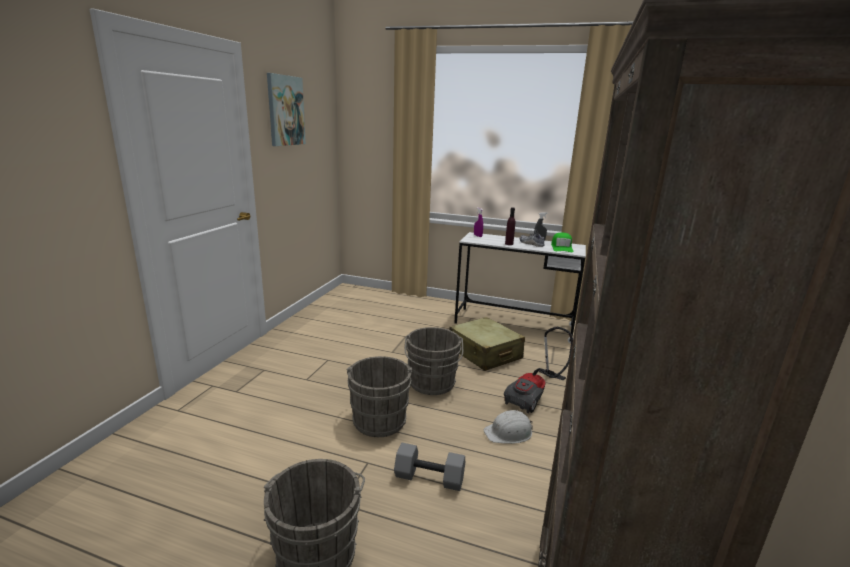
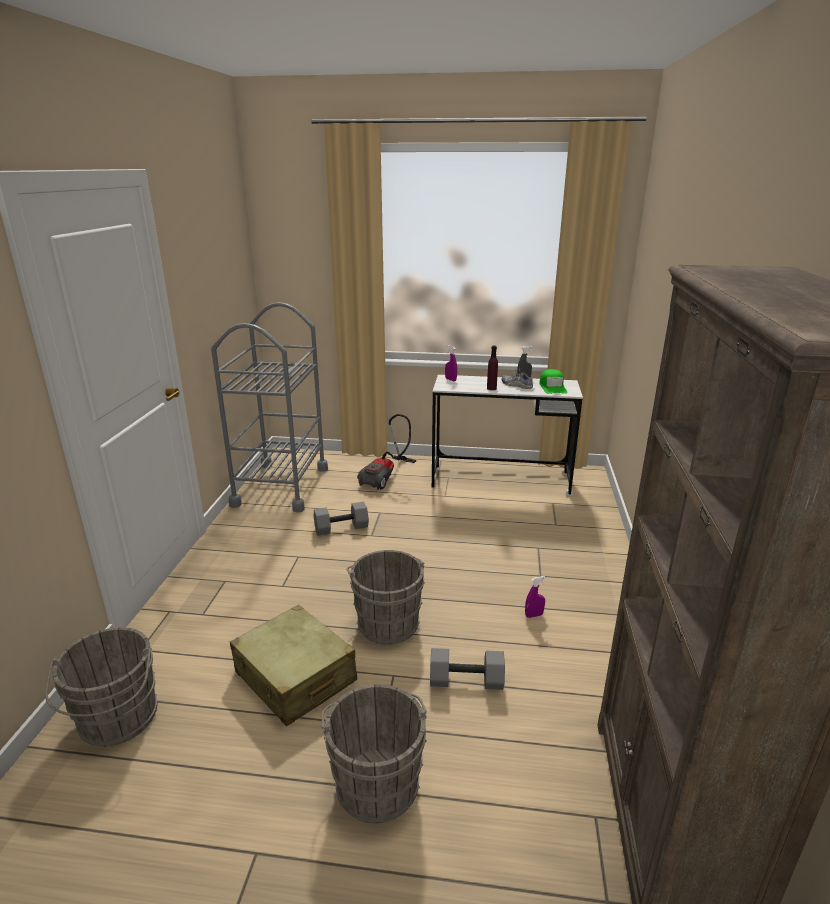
camera: 10 degrees left, 5 degrees up
picture [267,73,306,146] -> none
grey bucket [405,327,463,395] -> grey bucket moved to [45,627,157,747]
beige suitcase [449,317,525,371] -> beige suitcase moved to [230,605,357,726]
white hard hat [484,410,533,444] -> purple spray bottle [525,576,546,618]
vacuum cleaner [504,327,573,414] -> vacuum cleaner moved to [357,414,416,490]
none -> grey cart [211,302,328,512]
none -> grey dumbbell [314,502,369,536]

